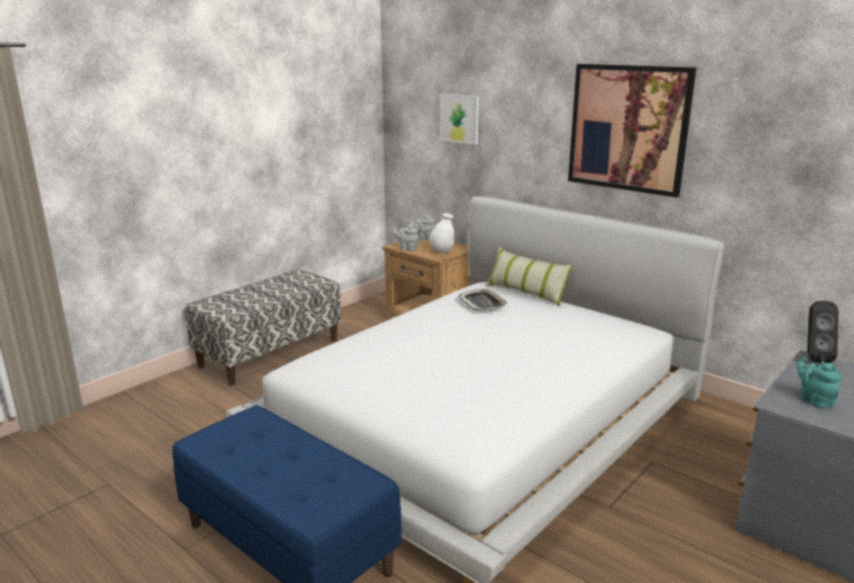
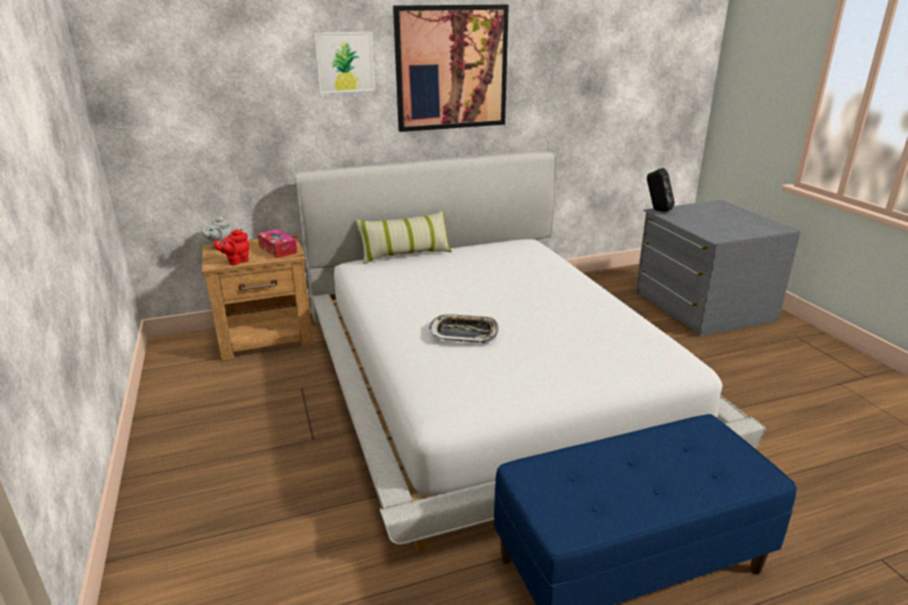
camera: 60 degrees left, 5 degrees up
bench [185,269,341,385] -> none
grey teapot [393,224,419,251] -> red teapot [214,229,249,265]
white vase [430,213,455,253] -> tissue box [257,229,297,258]
picture [440,94,479,145] -> picture moved to [314,32,375,94]
tray [459,289,508,312] -> tray moved to [429,314,499,343]
turquoise teapot [797,357,842,408] -> none

